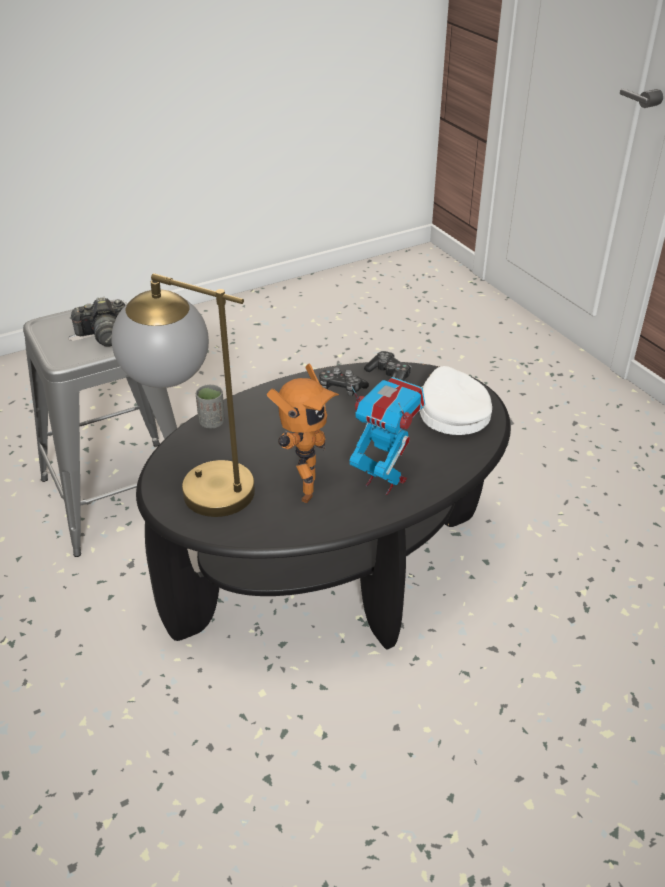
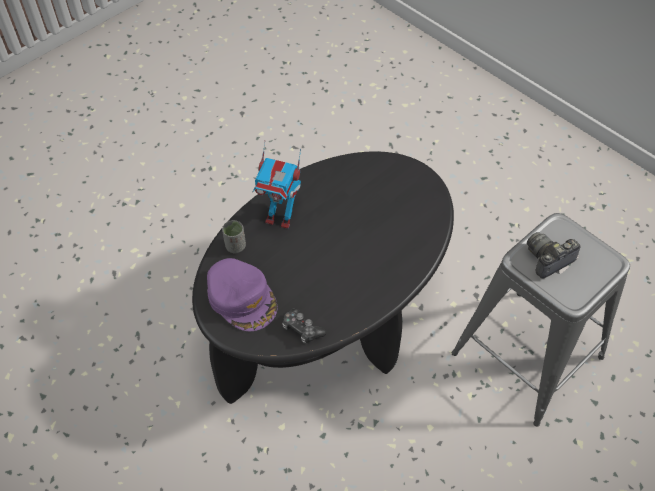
camera: 165 degrees right, 15 degrees up
table lamp [111,273,255,517] -> none
grey cup [196,385,225,429] -> grey cup moved to [222,220,246,253]
toy robot [267,364,339,503] -> none
game controller [319,367,369,396] -> none
white cap [420,366,492,435] -> purple cap [207,258,278,332]

